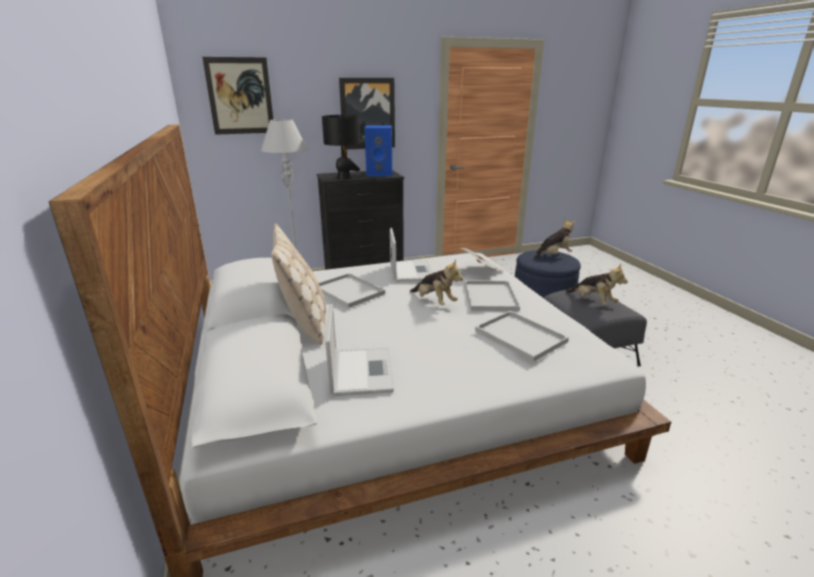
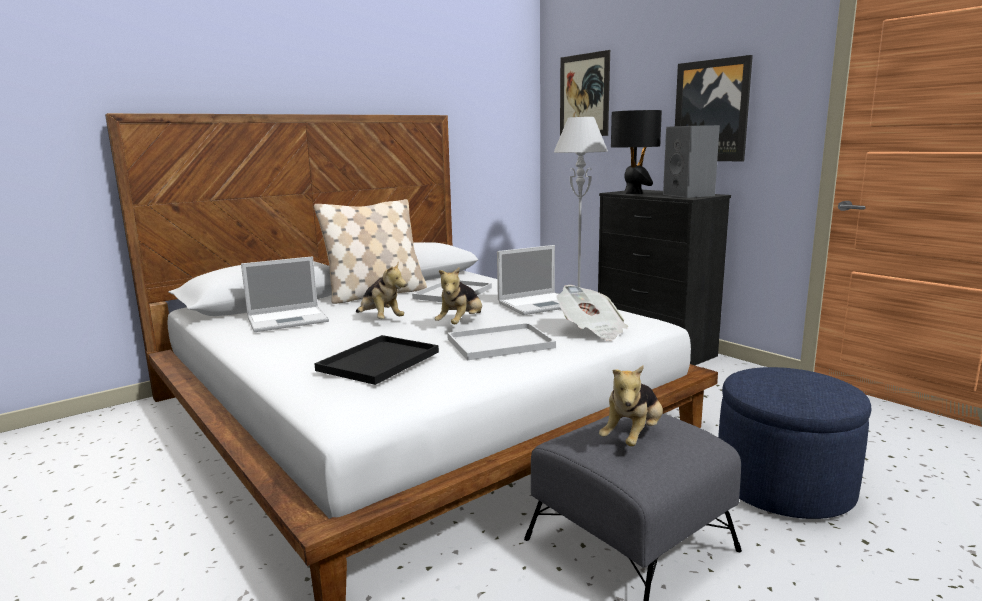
camera: 70 degrees right, 10 degrees down
blue speaker [365,125,392,176] -> grey speaker [663,125,720,198]
white tray [475,311,569,362] -> black tray [314,335,439,385]
plush toy [534,219,576,259] -> plush toy moved to [356,261,407,319]

